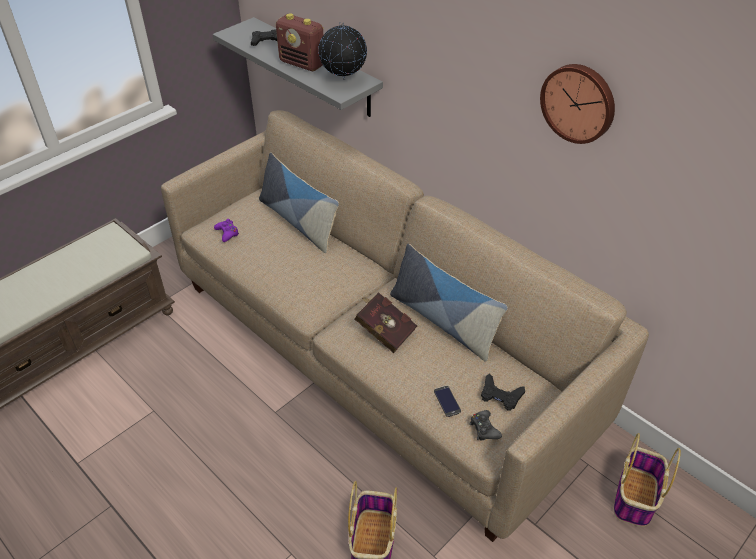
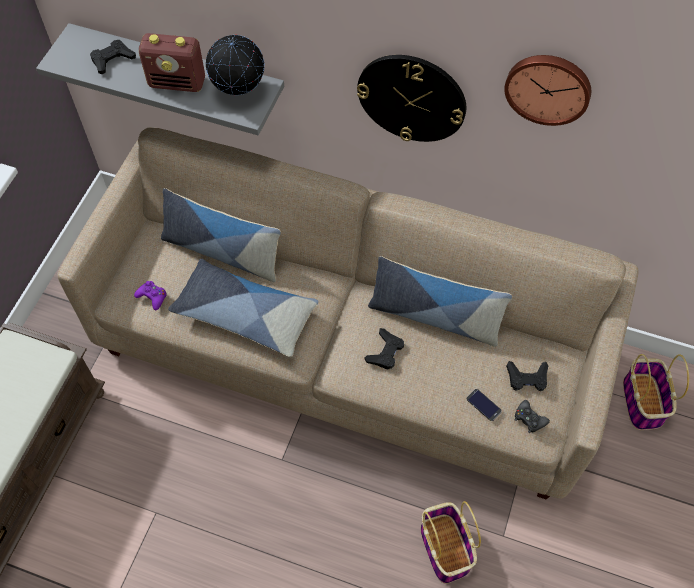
camera: 25 degrees left, 15 degrees up
red book [354,292,417,353] -> black game controller [365,328,404,370]
none -> pillow [168,259,319,357]
none -> wall clock [357,55,466,142]

